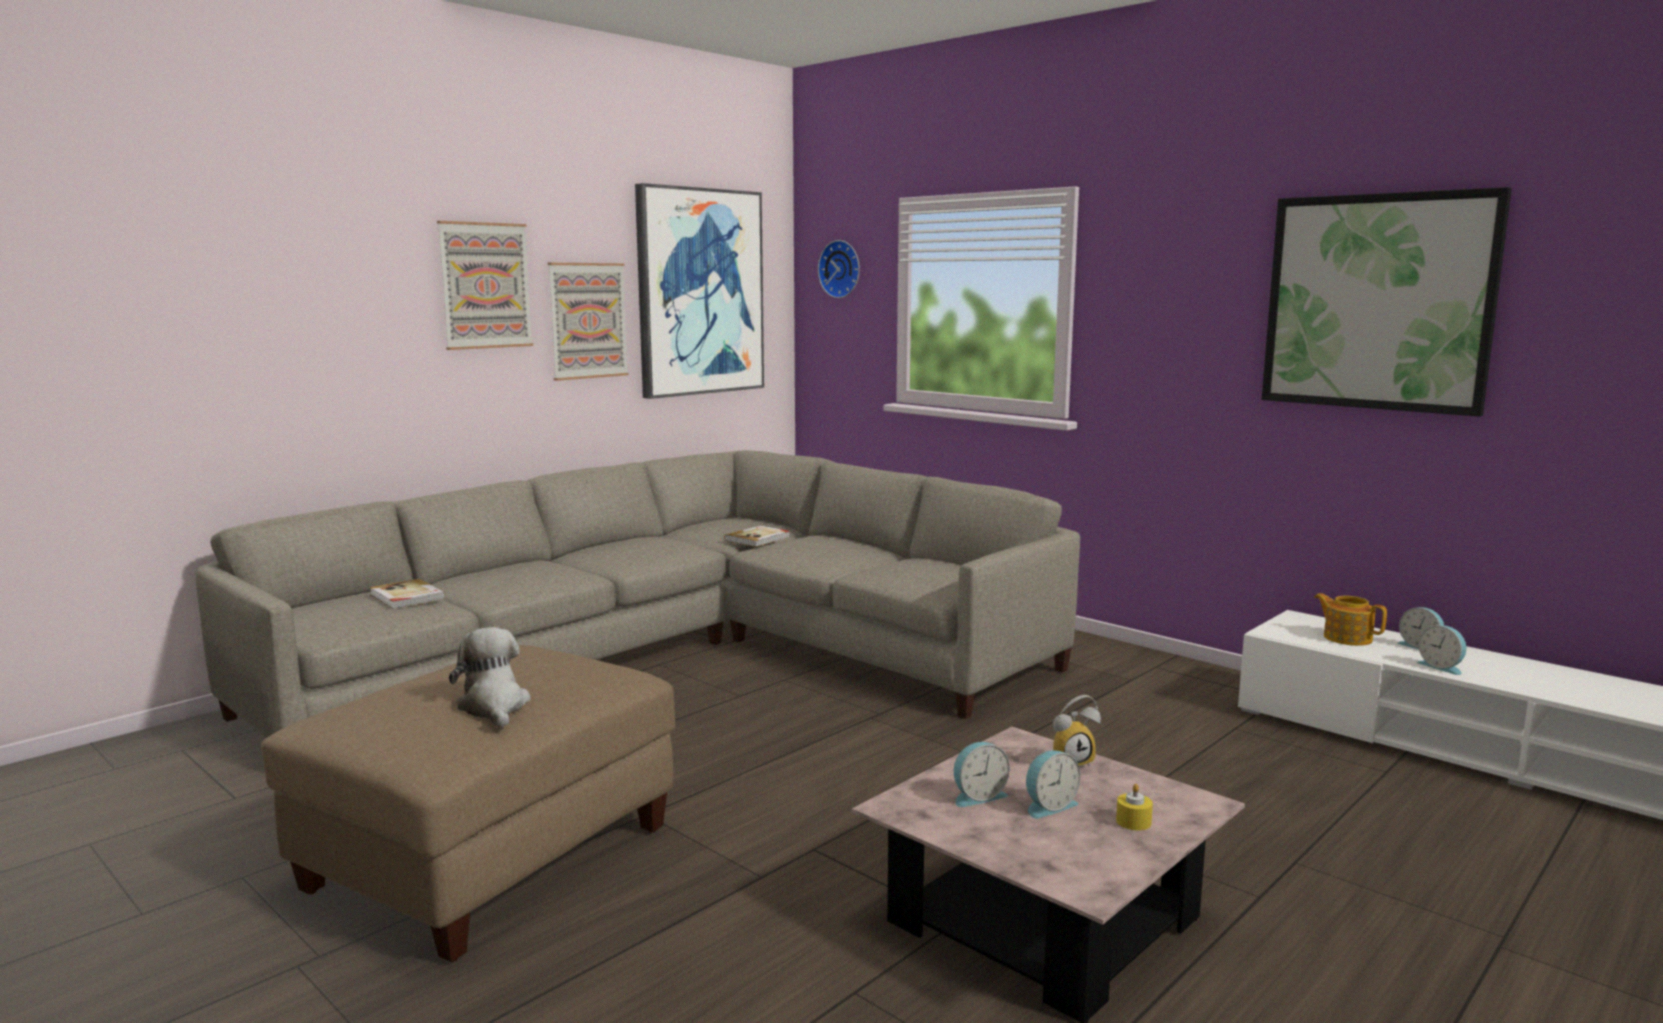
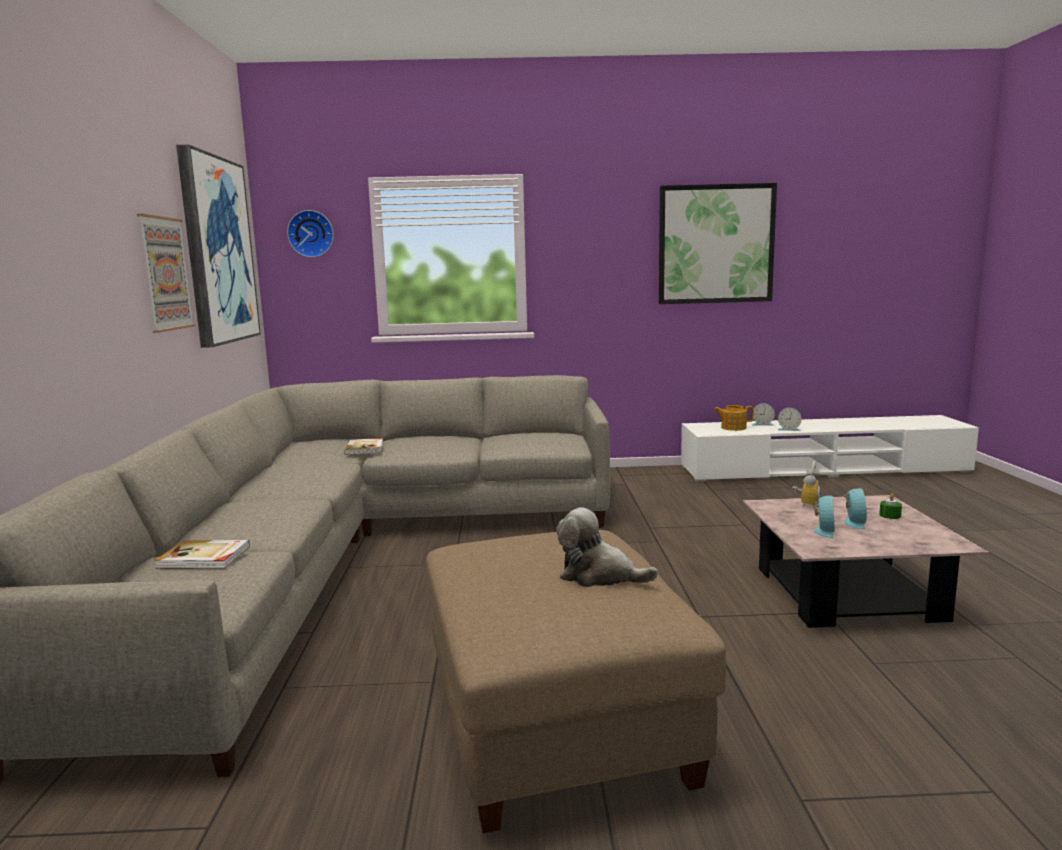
camera: 45 degrees left, 0 degrees up
picture [437,221,533,350] -> none
yellow candle [1116,784,1153,830] -> green candle [879,493,902,519]

